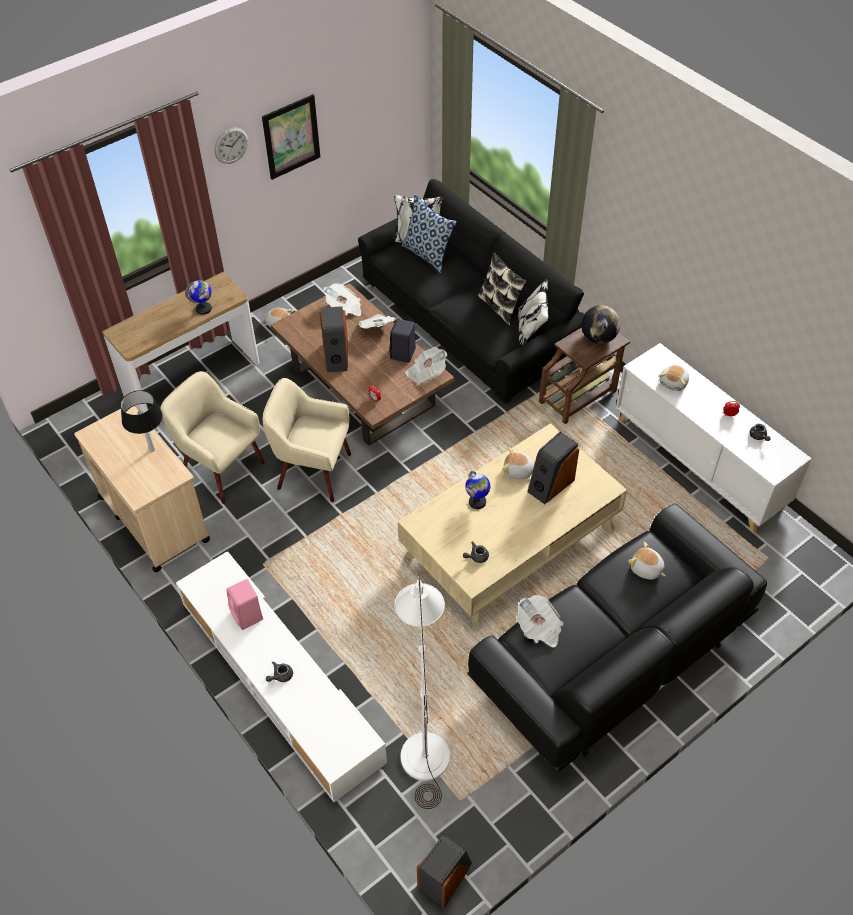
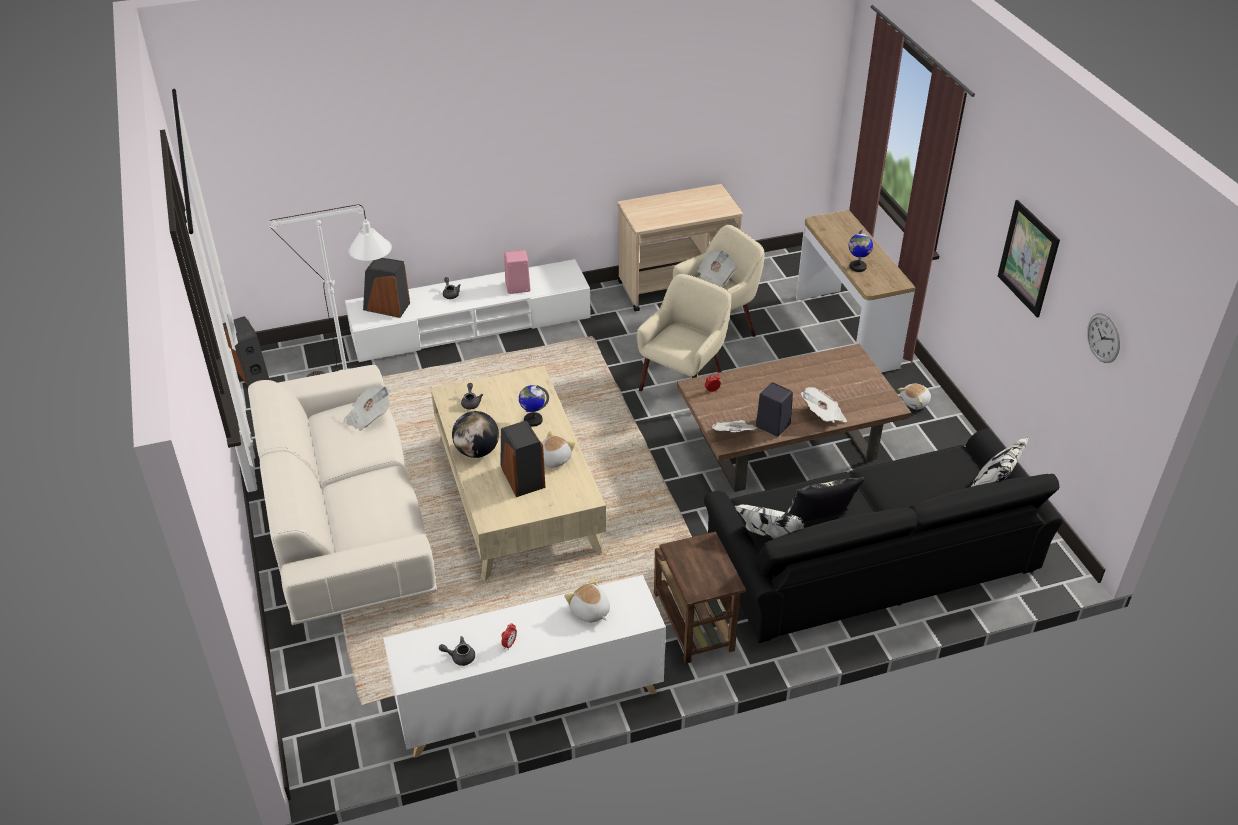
camera: 110 degrees right, 10 degrees down
black table lamp [120,390,163,452] -> none
wall clock [214,128,248,164] -> wall clock moved to [1087,313,1120,363]
speaker [320,306,348,372] -> speaker moved to [363,258,410,318]
newspaper [323,283,361,316] -> newspaper moved to [697,250,737,287]
pillow [402,195,457,273] -> none
black sofa [467,503,767,773] -> beige sofa [248,365,437,625]
globe [581,305,620,344] -> globe moved to [452,411,499,458]
plush toy [628,542,666,580] -> none

